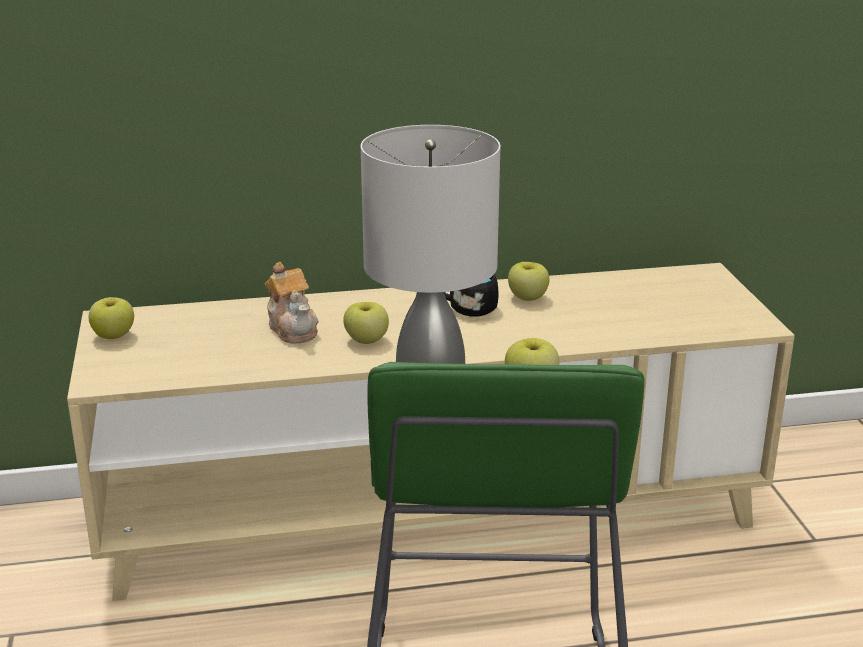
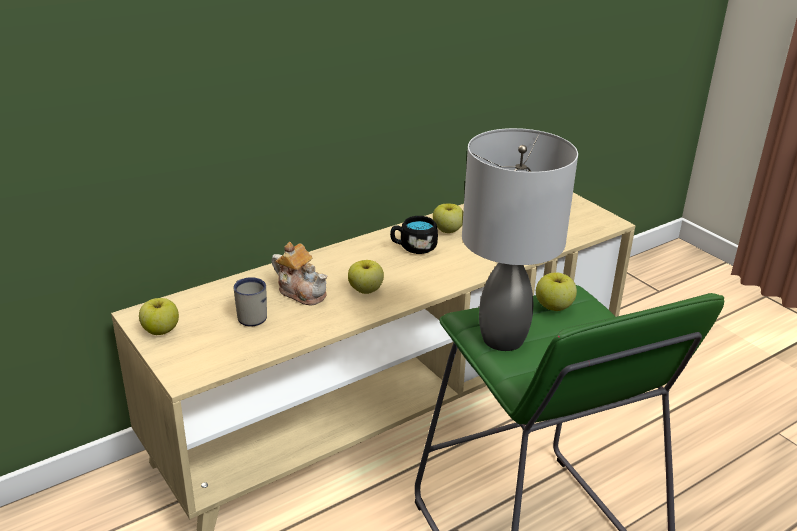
camera: 25 degrees left, 5 degrees up
none -> white mug [234,277,267,327]

